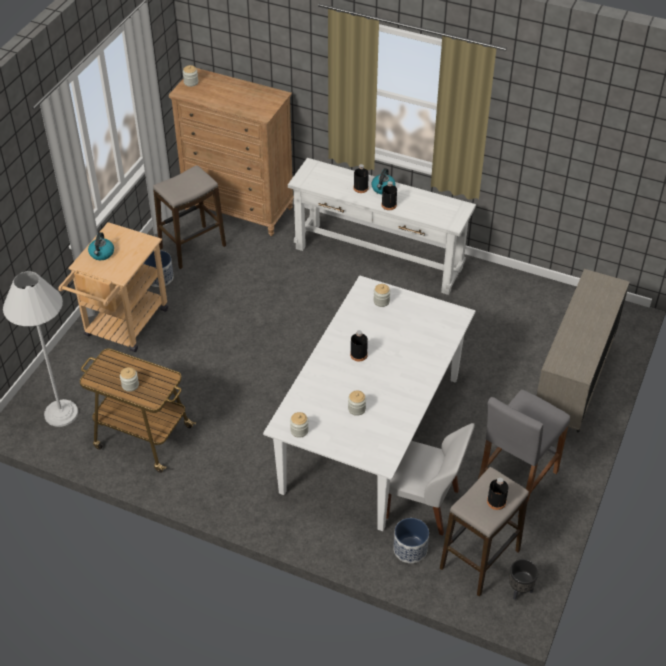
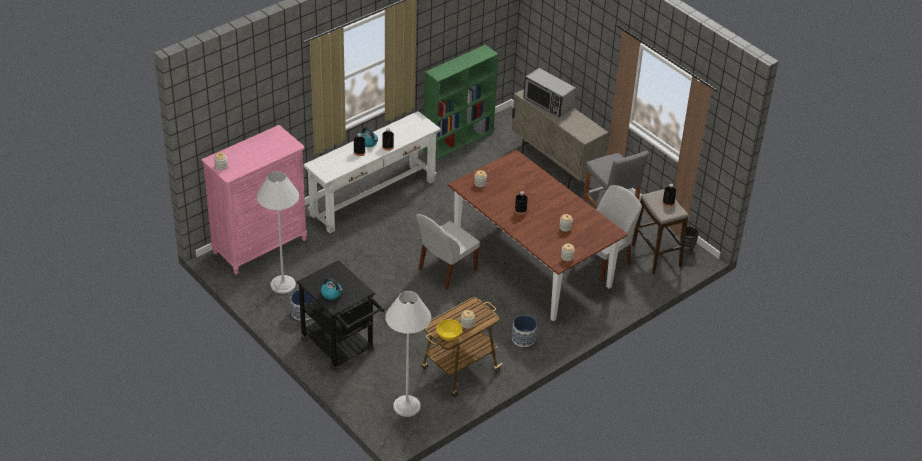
camera: 65 degrees left, 5 degrees down
beige cart [58,222,168,352] -> black cart [296,260,384,371]
stool [153,165,226,269] -> white floor lamp [257,171,299,294]
brown dresser [169,68,294,236] -> pink dresser [201,125,307,275]
white dining table [263,276,475,531] -> brown dining table [448,150,628,321]
planter [393,518,429,563] -> planter moved to [512,315,537,347]
none -> white chair [416,214,480,290]
none -> green bookcase [423,45,498,161]
none -> yellow bowl [437,319,462,341]
none -> microwave [523,68,576,117]

